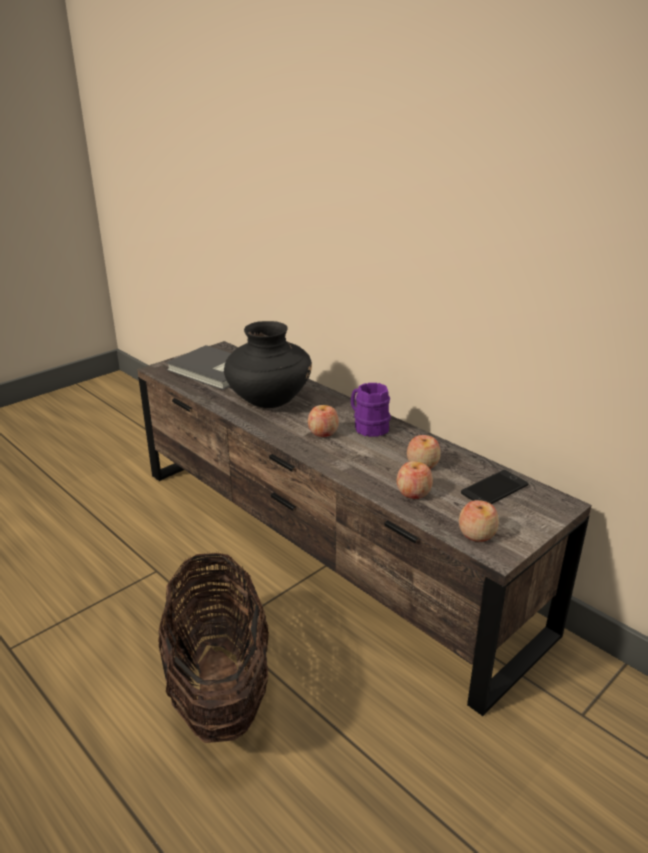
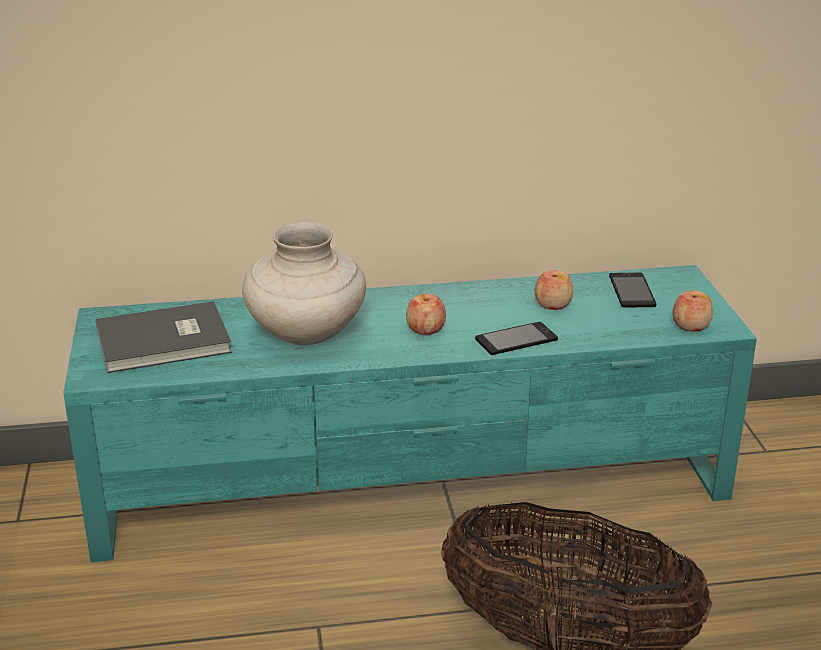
camera: 55 degrees left, 0 degrees up
brown tv stand [137,341,592,716] -> turquoise tv stand [63,265,757,562]
black vase [224,321,312,408] -> beige vase [242,222,366,345]
purple mug [351,383,391,437] -> none
apple [397,461,433,499] -> none
none -> phone [475,322,558,355]

